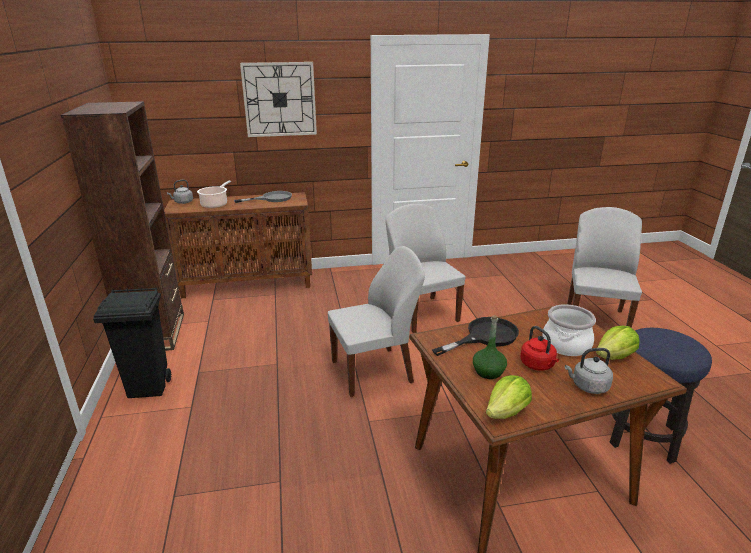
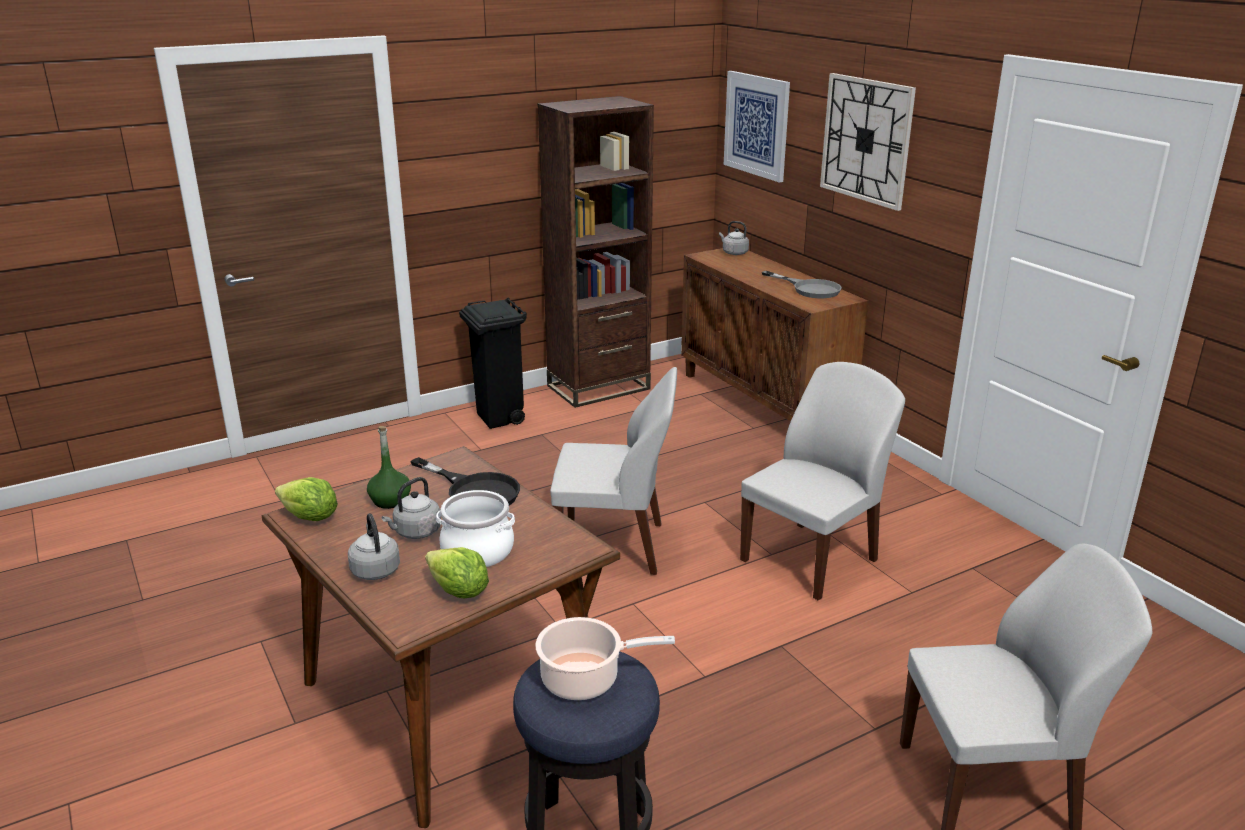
camera: 70 degrees right, 0 degrees up
cooking pot [197,181,231,208] -> cooking pot moved to [535,617,675,700]
white chair [328,246,425,397] -> white chair turned 45 degrees counterclockwise [550,367,677,575]
red kettle [520,326,559,371] -> grey kettle [382,477,441,539]
none -> picture [724,71,790,183]

